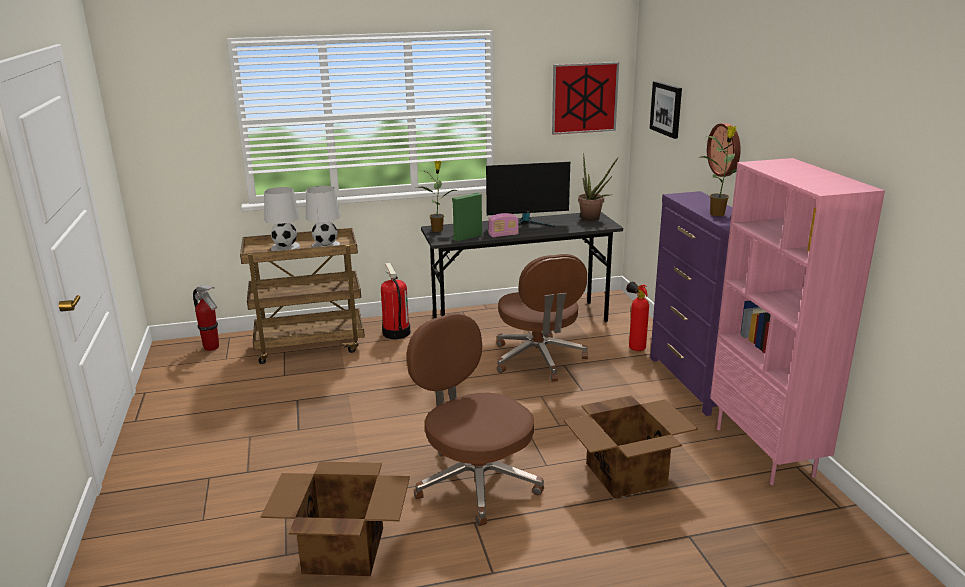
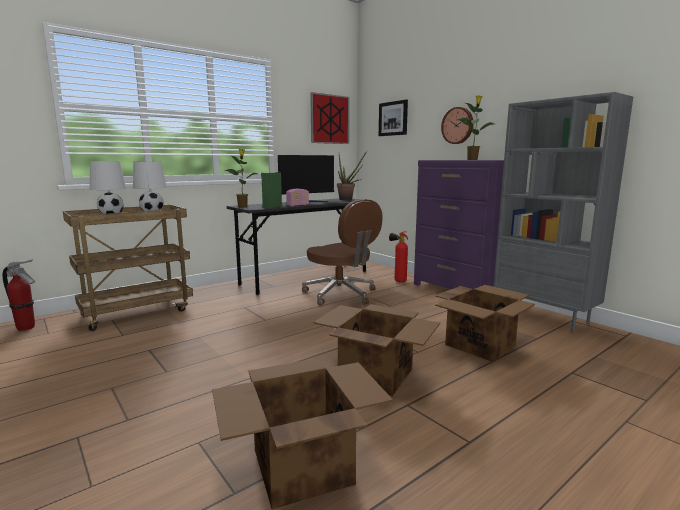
camera: 25 degrees left, 10 degrees down
fire extinguisher [381,263,410,339] -> none
brown office chair [407,313,544,526] -> cardboard box [313,304,440,396]
pink bookcase [710,158,885,485] -> grey bookcase [494,92,633,333]

